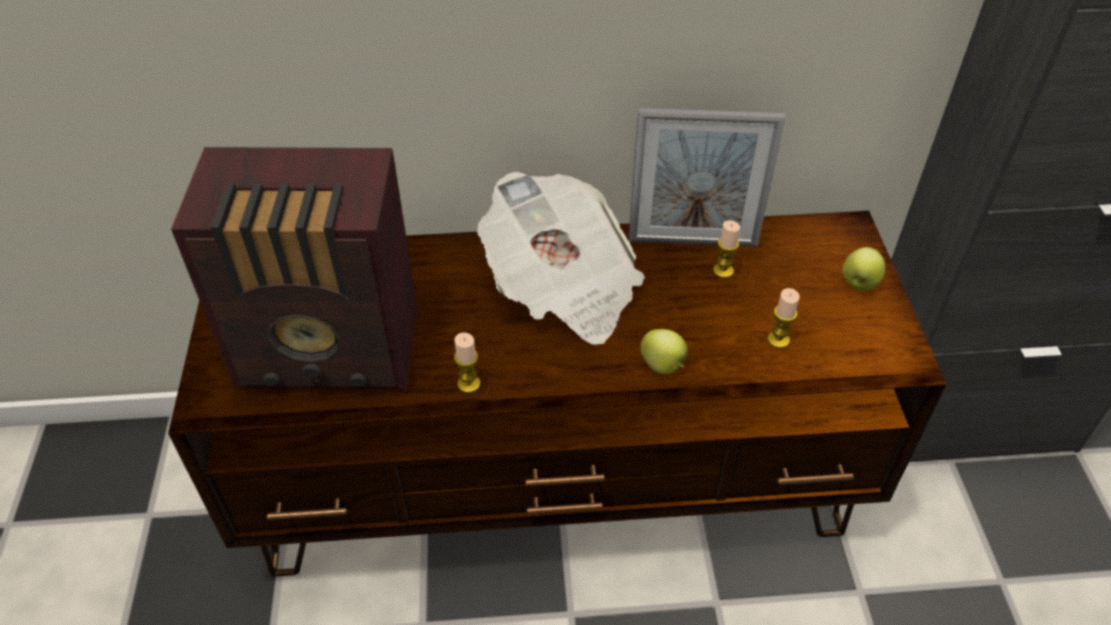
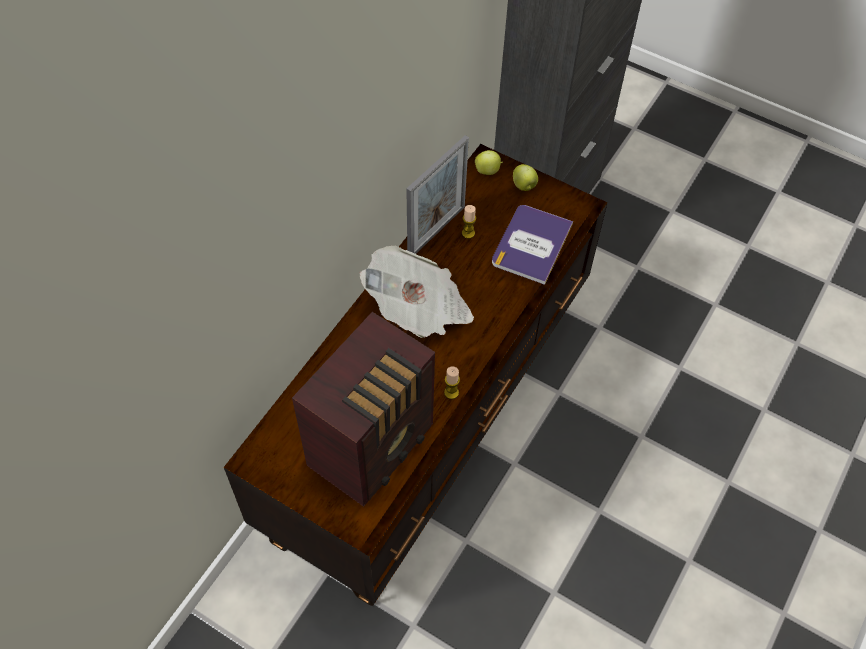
camera: 55 degrees left, 10 degrees up
apple [640,329,688,374] -> apple moved to [475,150,503,175]
candle [767,288,800,349] -> book [492,205,573,285]

